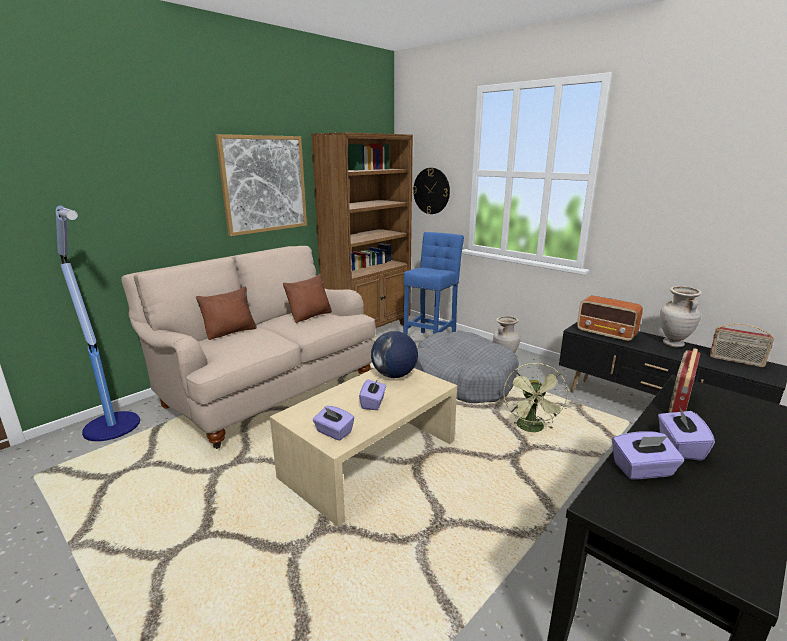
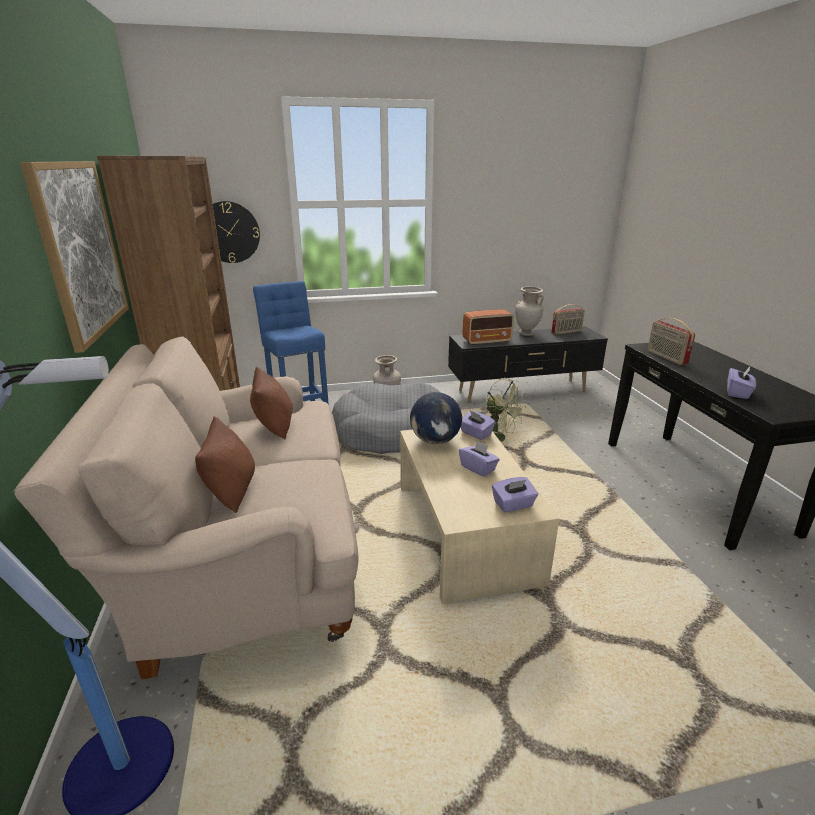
camera: 55 degrees left, 5 degrees up
purple tissue box [658,406,715,461] -> purple tissue box moved to [461,410,495,440]

